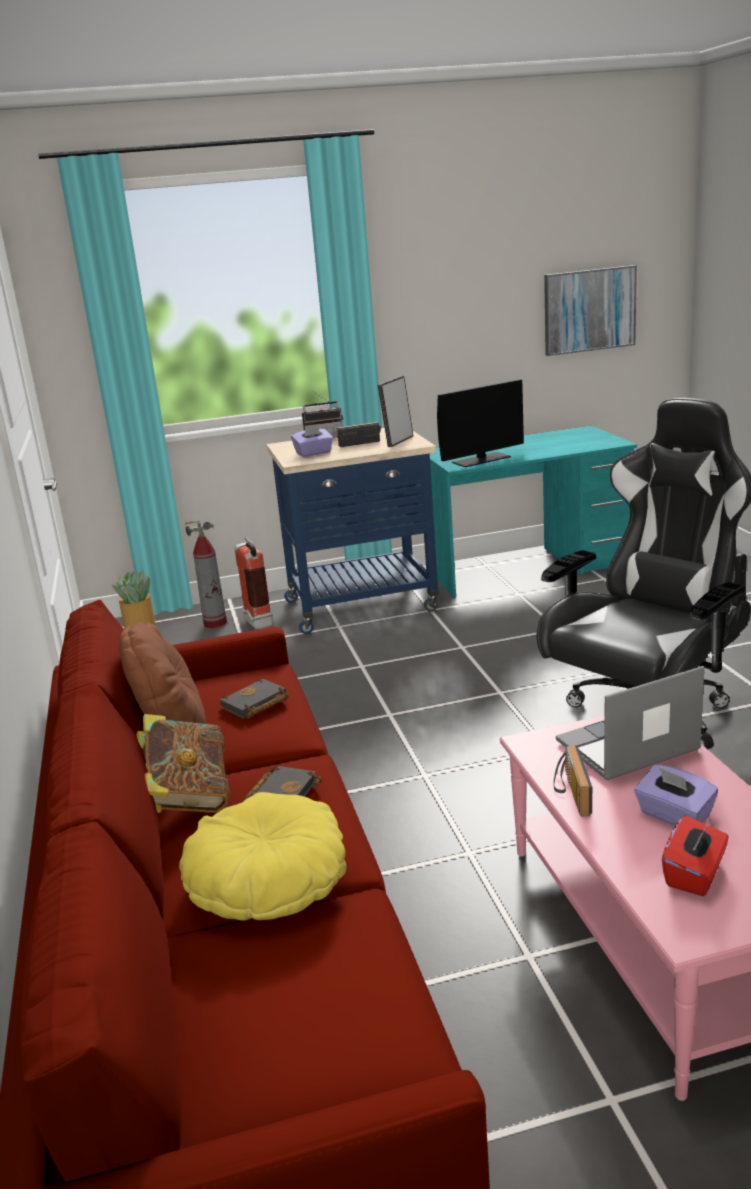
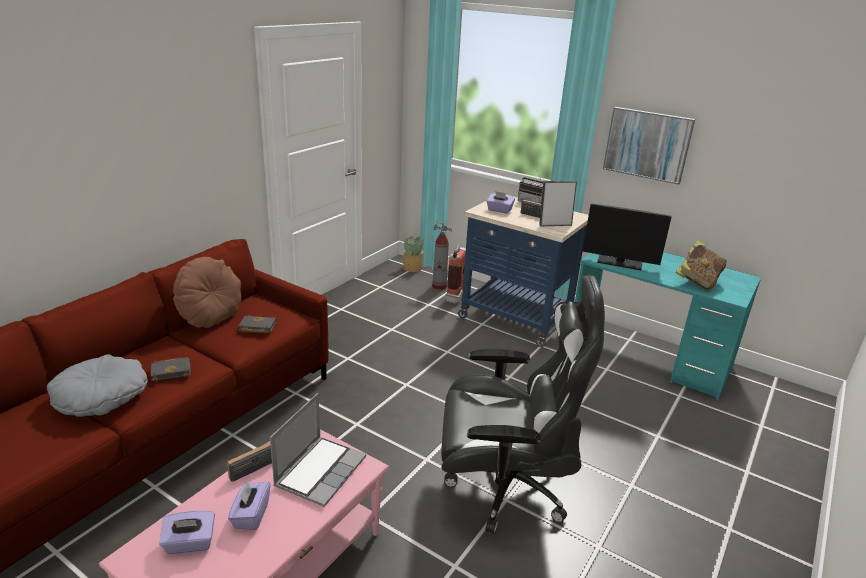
camera: 45 degrees right, 5 degrees up
book [137,714,230,813] -> book moved to [675,241,727,291]
yellow pillow [179,792,347,921] -> grey pillow [47,354,148,417]
picture [544,265,637,356] -> picture moved to [603,107,695,185]
laptop [556,666,704,780] -> laptop turned 90 degrees clockwise [270,393,366,507]
red tissue box [662,815,729,896] -> purple tissue box [159,510,215,554]

